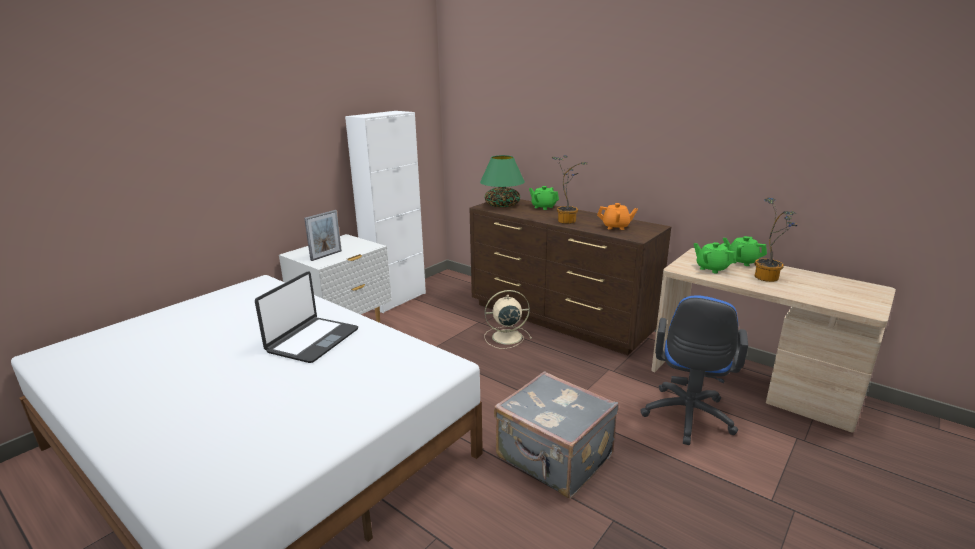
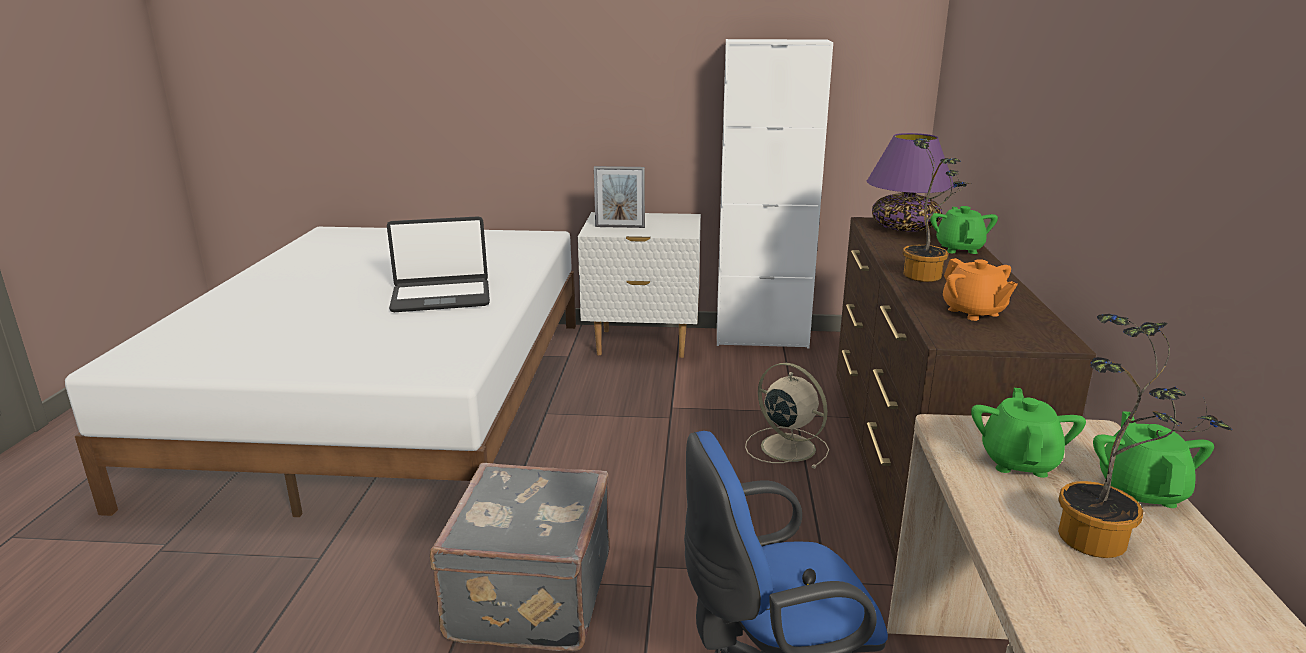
camera: 55 degrees right, 0 degrees up
green table lamp [480,155,525,207] -> purple table lamp [867,133,954,232]

